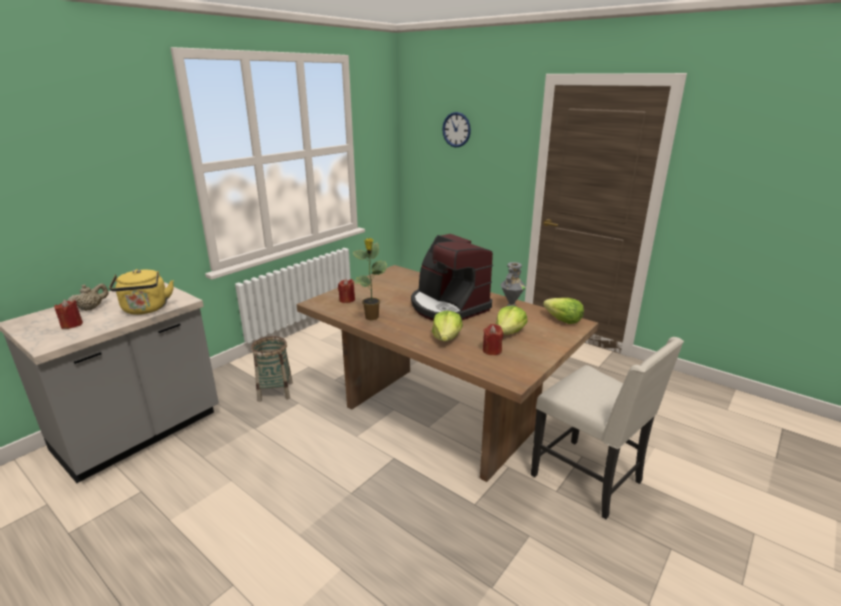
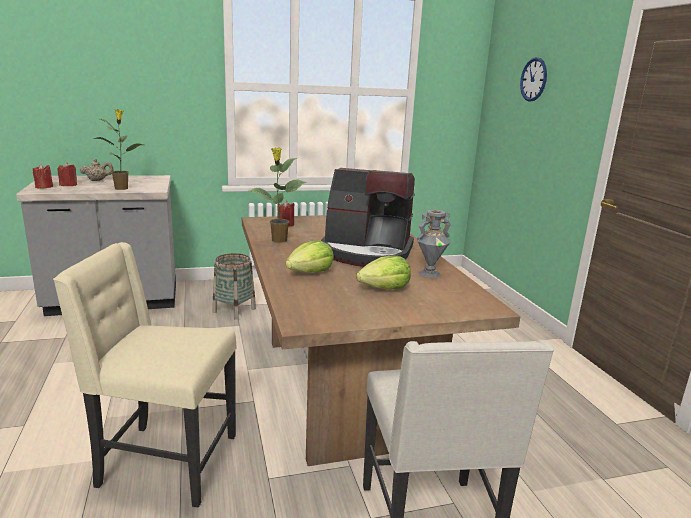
camera: 35 degrees right, 5 degrees down
yellow kettle [109,269,174,315] -> potted plant [92,109,143,190]
coffee machine [411,234,493,321] -> coffee machine turned 75 degrees counterclockwise [321,168,415,267]
red candle [483,324,503,355] -> red candle moved to [33,164,53,189]
lettuce [543,298,584,324] -> none
none -> beige chair [53,242,237,508]

